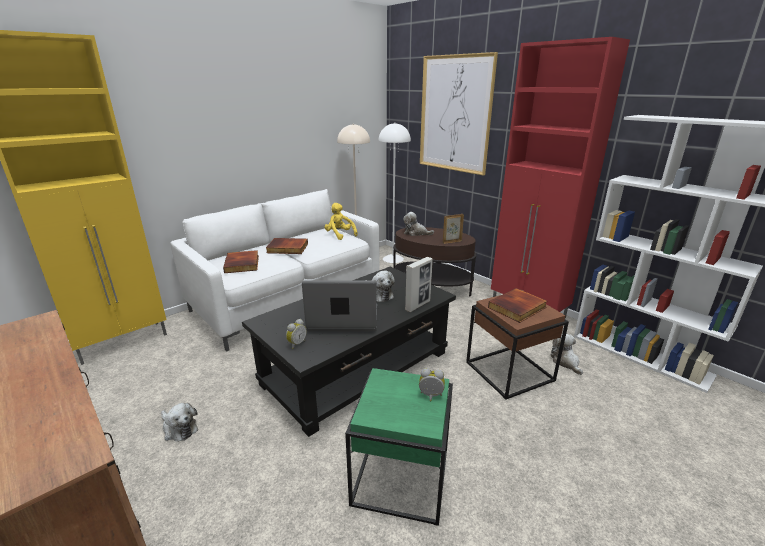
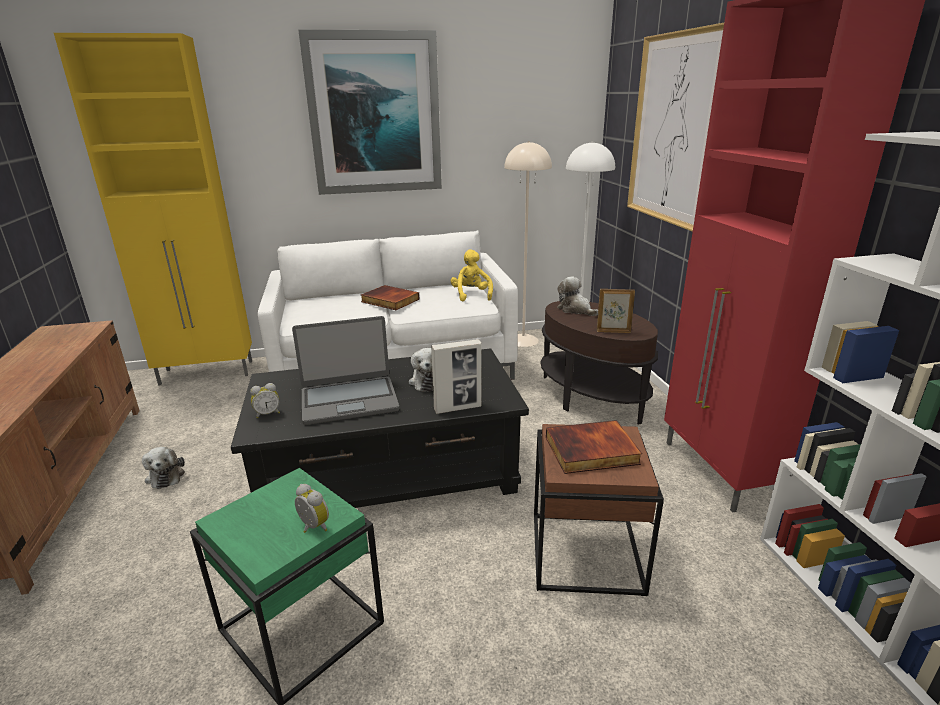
camera: 30 degrees right, 0 degrees up
book [223,250,259,273] -> none
laptop [302,280,377,331] -> laptop turned 135 degrees clockwise [292,316,399,425]
plush toy [551,334,583,375] -> none
none -> picture [298,30,442,195]

